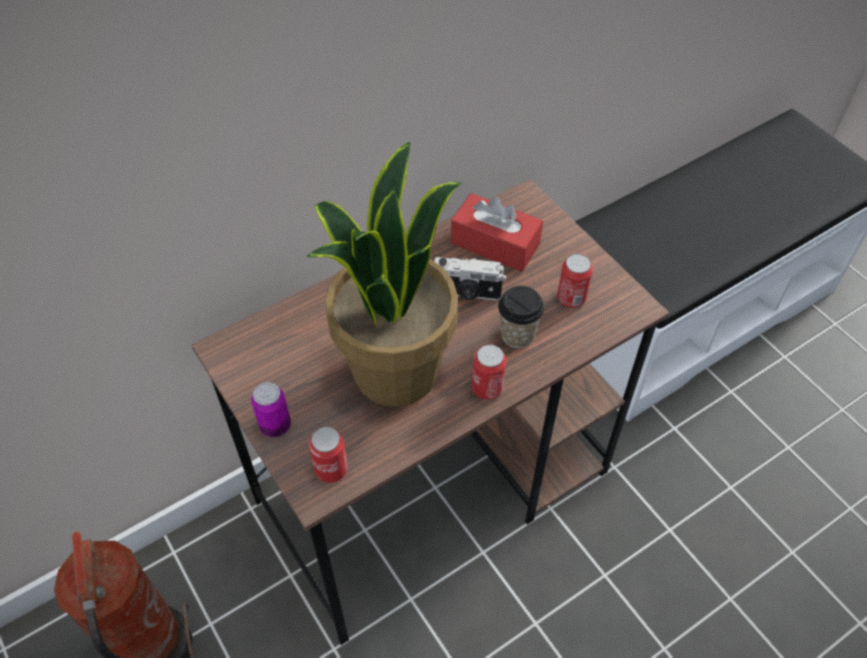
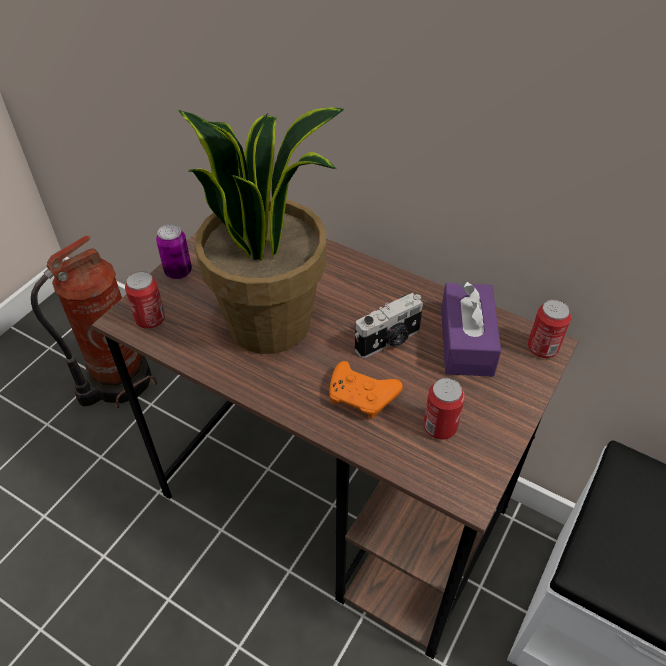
camera: 65 degrees right, 5 degrees down
camera [434,257,506,301] -> camera turned 105 degrees counterclockwise [355,293,423,358]
red tissue box [451,193,543,272] -> purple tissue box [441,281,501,377]
can [472,344,506,400] -> can moved to [528,299,571,358]
cup [498,286,544,348] -> orange game controller [329,361,403,418]

